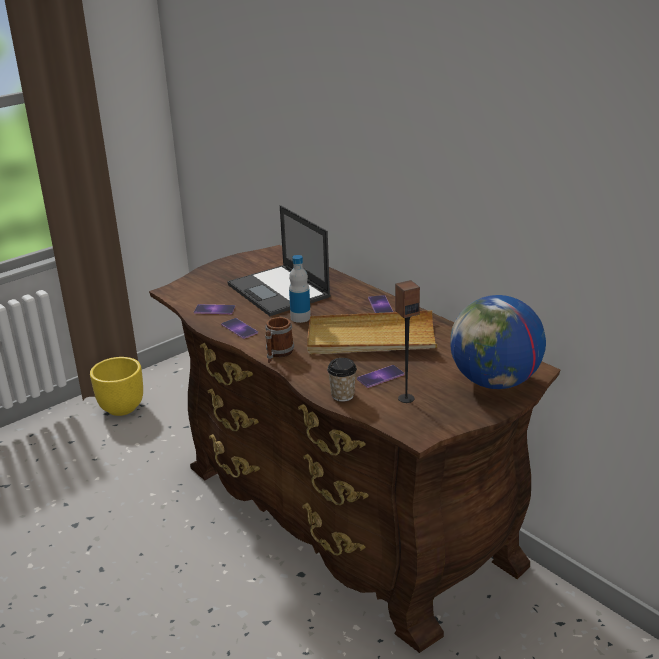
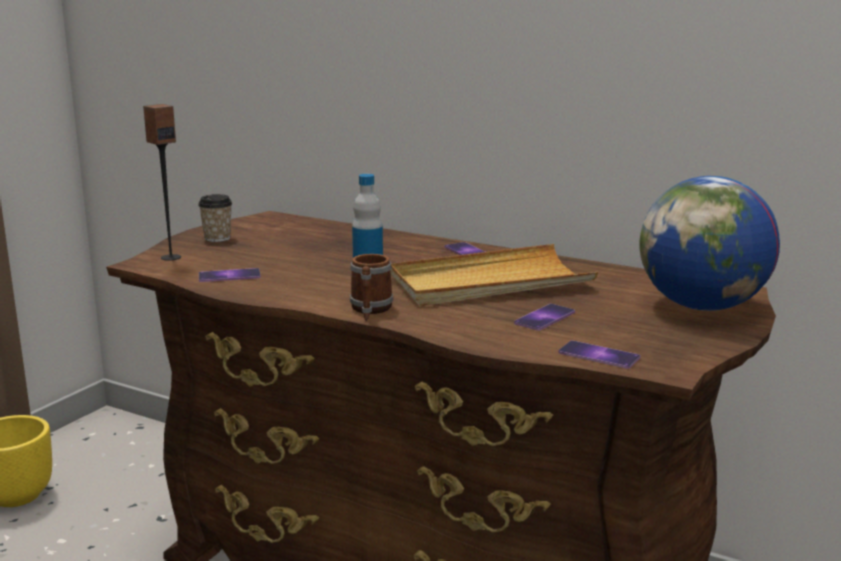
camera: 20 degrees left, 10 degrees down
phone [221,318,258,339] -> phone moved to [558,340,641,369]
laptop [227,205,331,316] -> none
cup [327,358,357,402] -> cup moved to [198,194,232,242]
speaker [395,280,420,403] -> speaker moved to [143,104,181,261]

